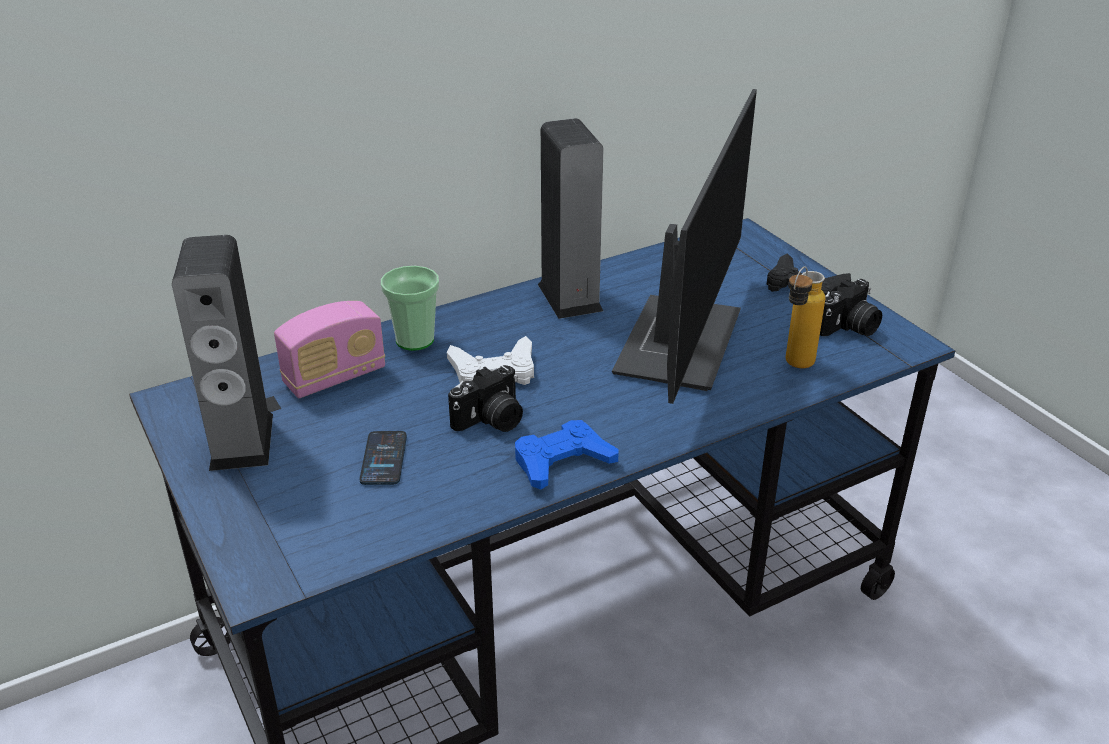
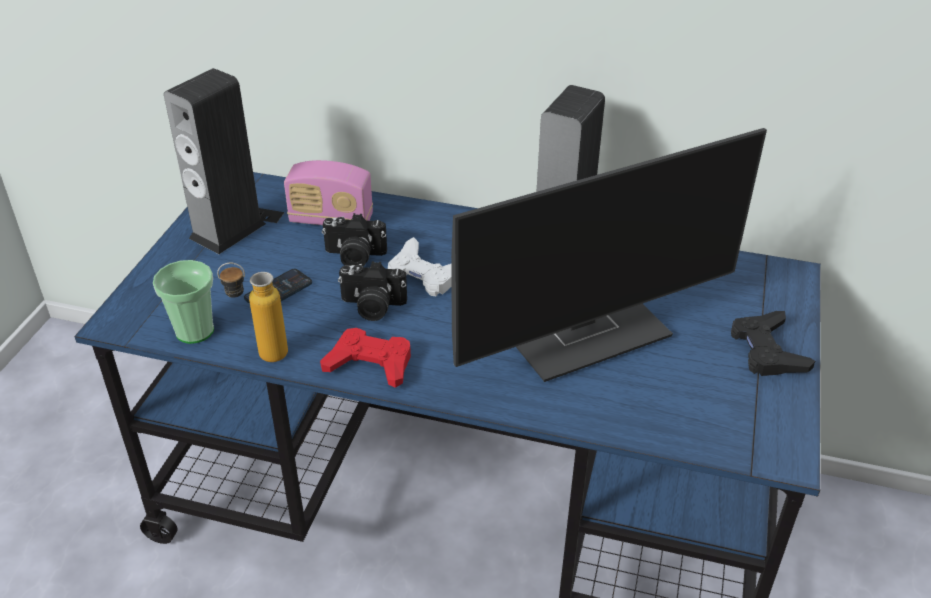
camera: 45 degrees right, 5 degrees up
cup [381,266,439,351] -> cup moved to [153,260,214,344]
blue game controller [515,420,619,490] -> red game controller [320,328,411,388]
bottle [786,267,825,369] -> bottle moved to [217,262,288,362]
camera [820,279,882,336] -> camera moved to [322,213,387,266]

